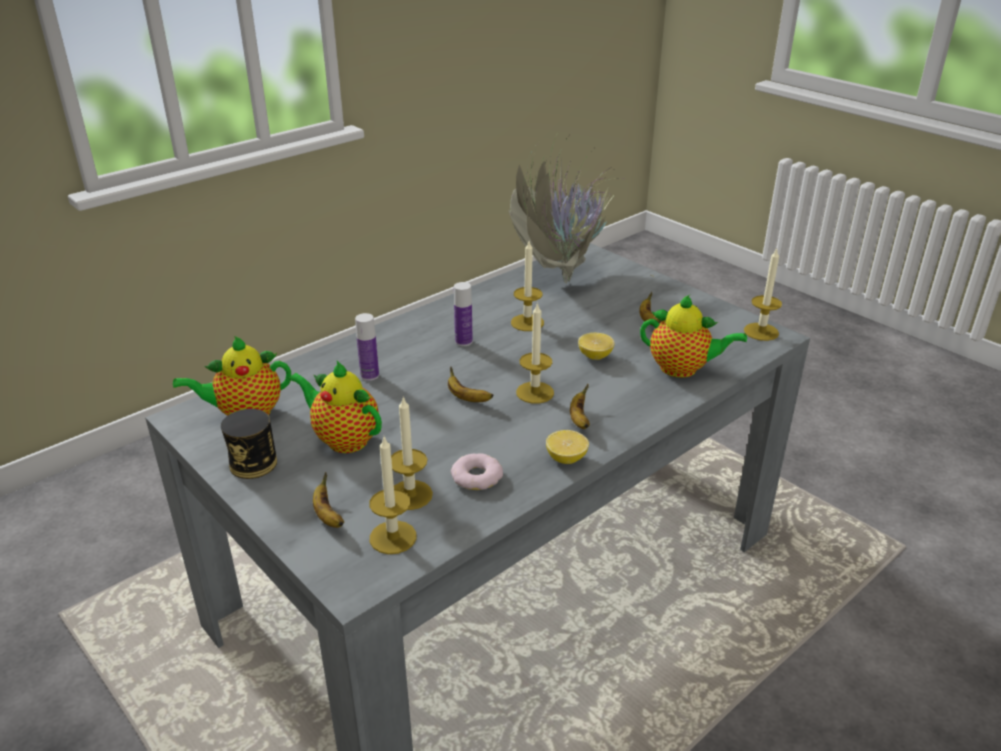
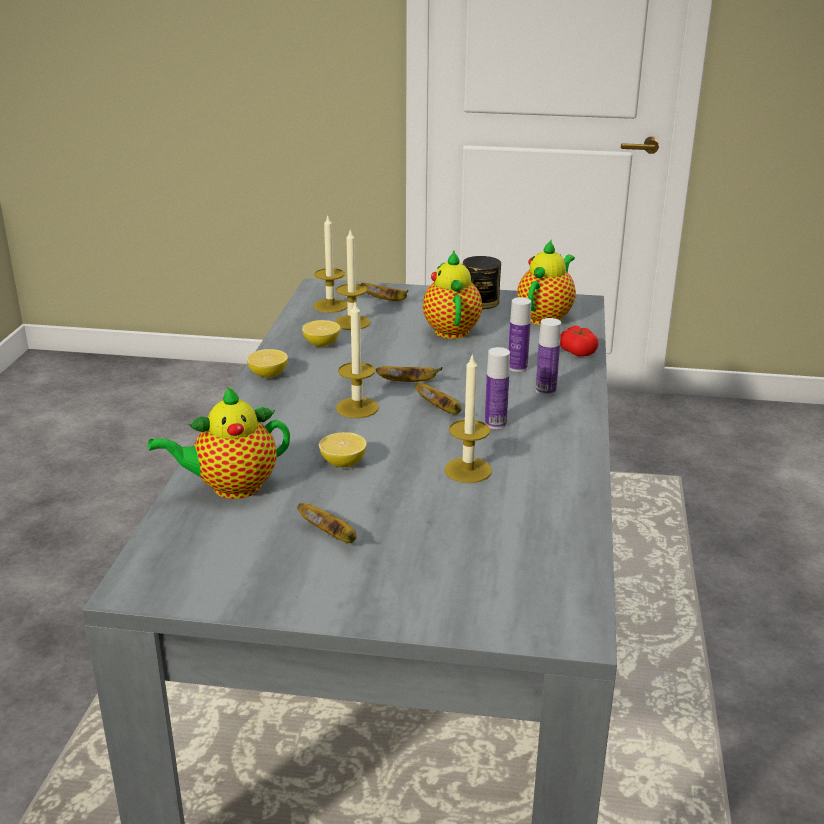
camera: 140 degrees right, 5 degrees down
teapot [289,361,382,453] -> teapot turned 90 degrees counterclockwise [423,251,482,339]
donut [451,453,503,490] -> lemon [302,320,340,347]
potted plant [509,128,654,284] -> none
banana [570,384,590,429] -> banana moved to [415,383,461,414]
candle [744,249,782,341] -> none
none -> bottle [536,318,561,396]
none -> tomato [560,326,598,356]

